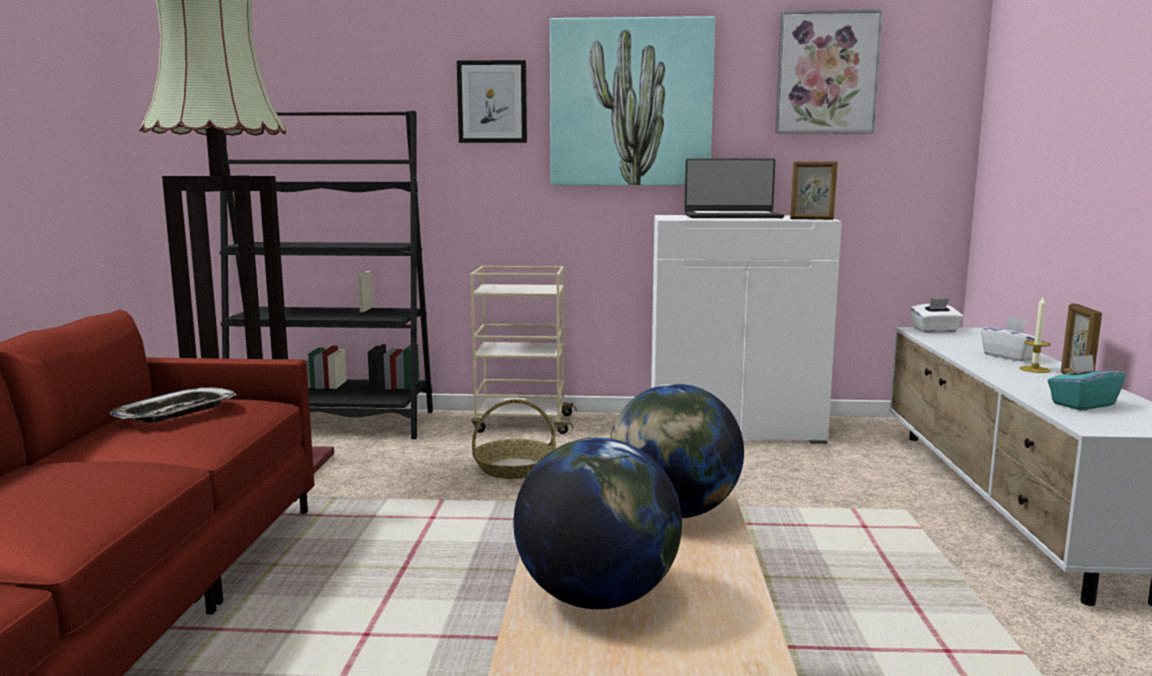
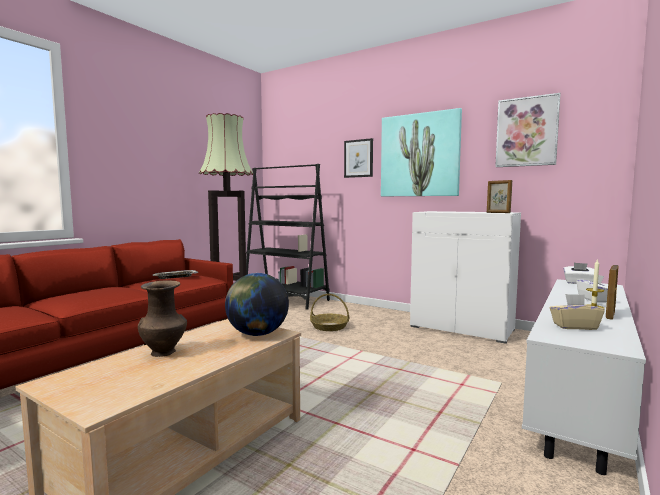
camera: 30 degrees right, 5 degrees down
beige cart [471,266,577,434] -> none
globe [513,437,682,609] -> brown vase [138,280,187,357]
laptop [684,158,784,218] -> none
turquoise tissue box [1048,355,1125,410] -> beige tissue box [550,294,605,330]

